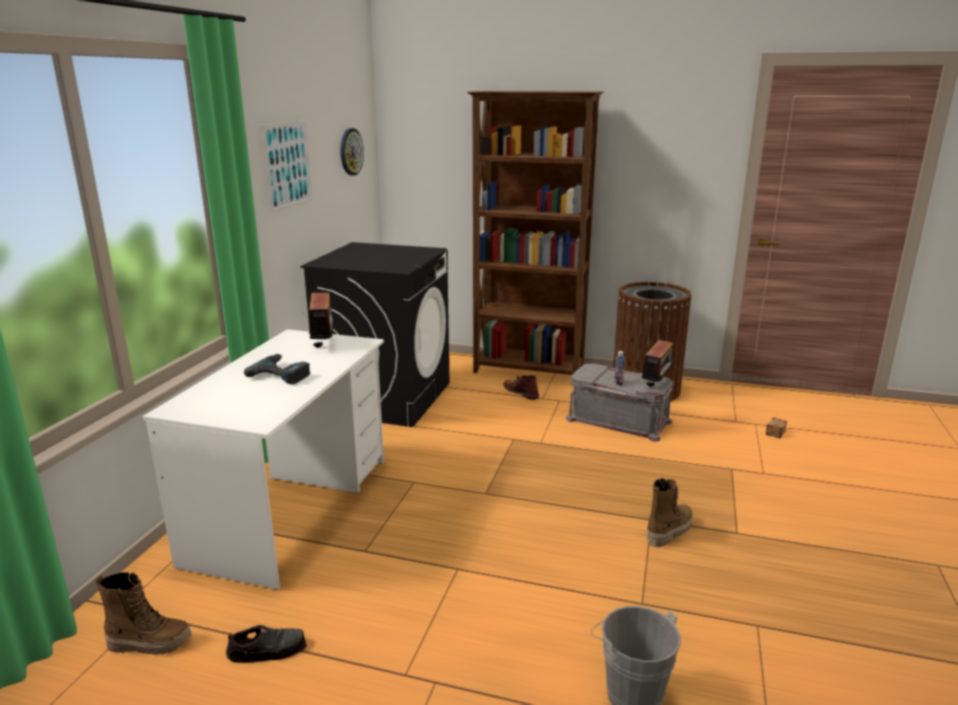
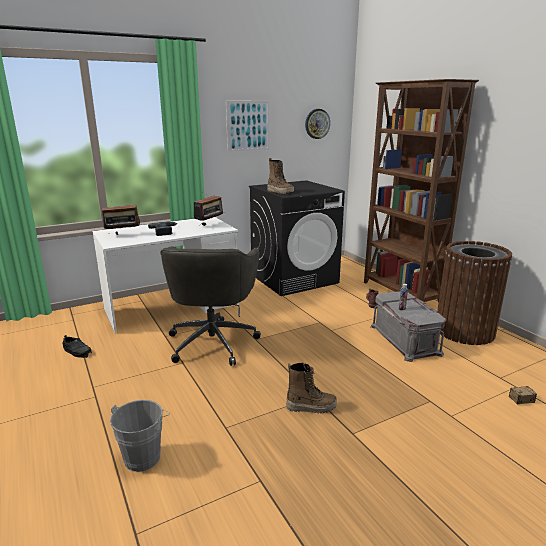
camera: 45 degrees right, 0 degrees up
boot [96,572,192,655] -> boot moved to [267,158,294,194]
radio [642,340,675,387] -> radio moved to [102,200,140,235]
none -> grey office chair [161,246,261,366]

